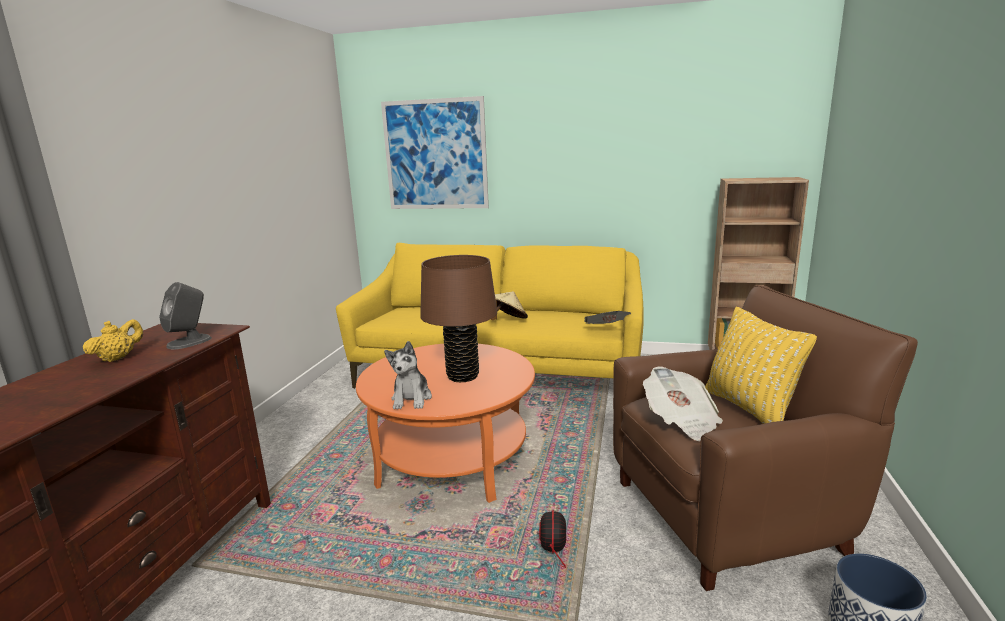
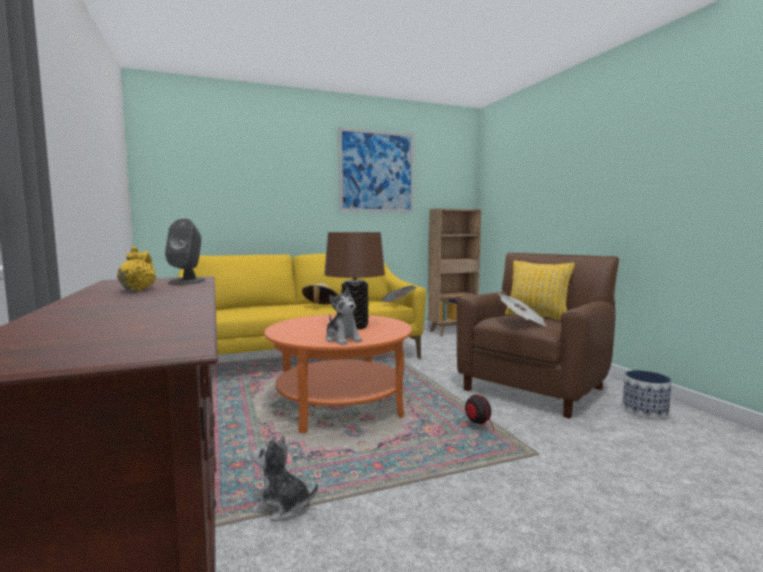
camera: 35 degrees left, 10 degrees down
picture [381,96,489,209] -> picture moved to [338,127,414,213]
none -> plush toy [251,436,318,521]

